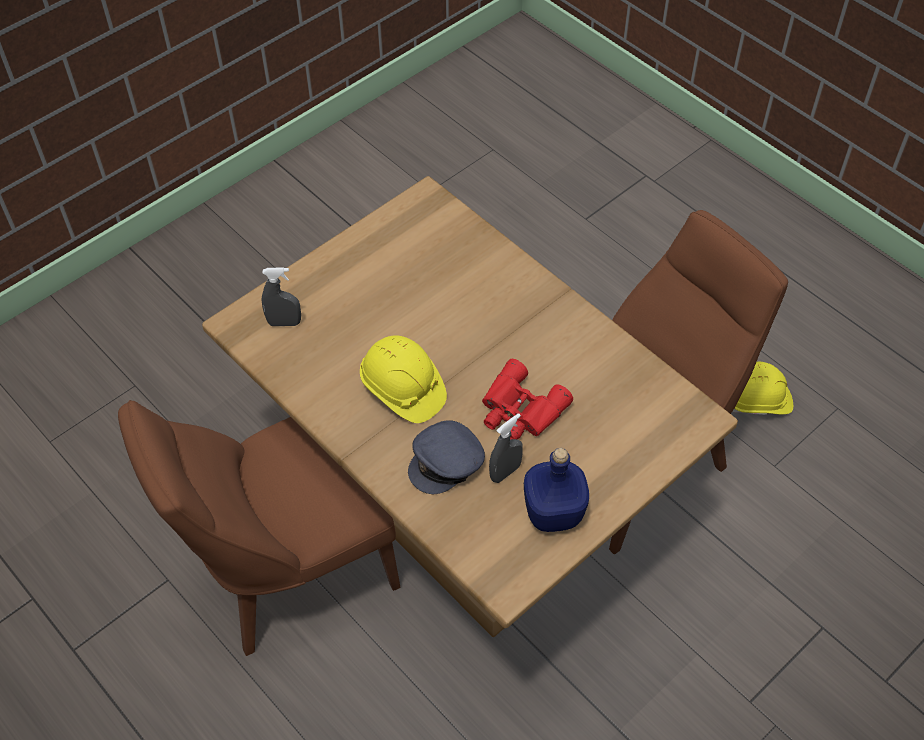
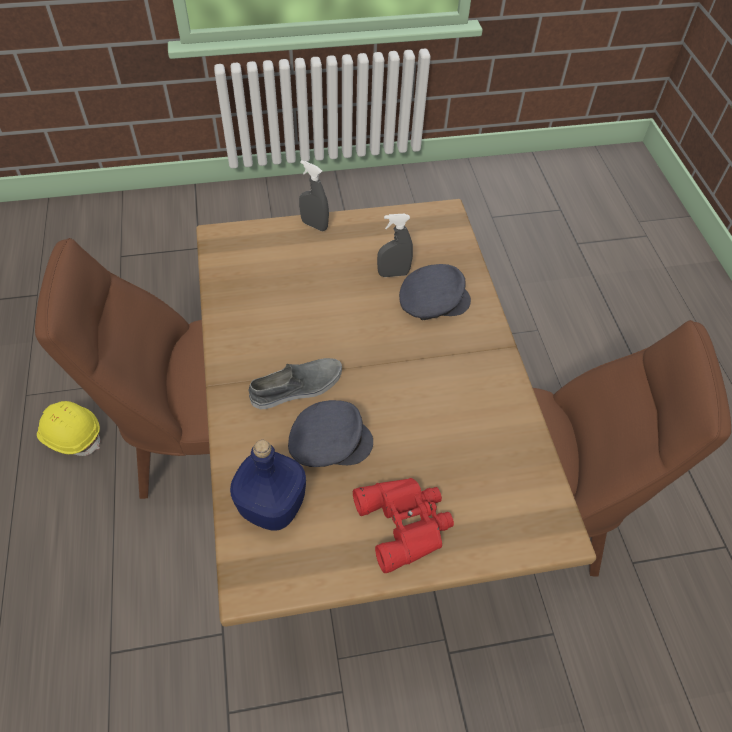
camera: 150 degrees left, 0 degrees up
grey spray bottle [262,267,301,326] -> grey spray bottle moved to [299,160,329,231]
yellow hard hat [360,335,447,423] -> none
red binoculars [482,359,573,439] -> red binoculars moved to [353,478,454,573]
blue bottle [524,448,589,532] -> blue bottle moved to [230,440,306,531]
none -> grey shoe [248,358,342,410]
none -> grey cap [288,400,373,467]

